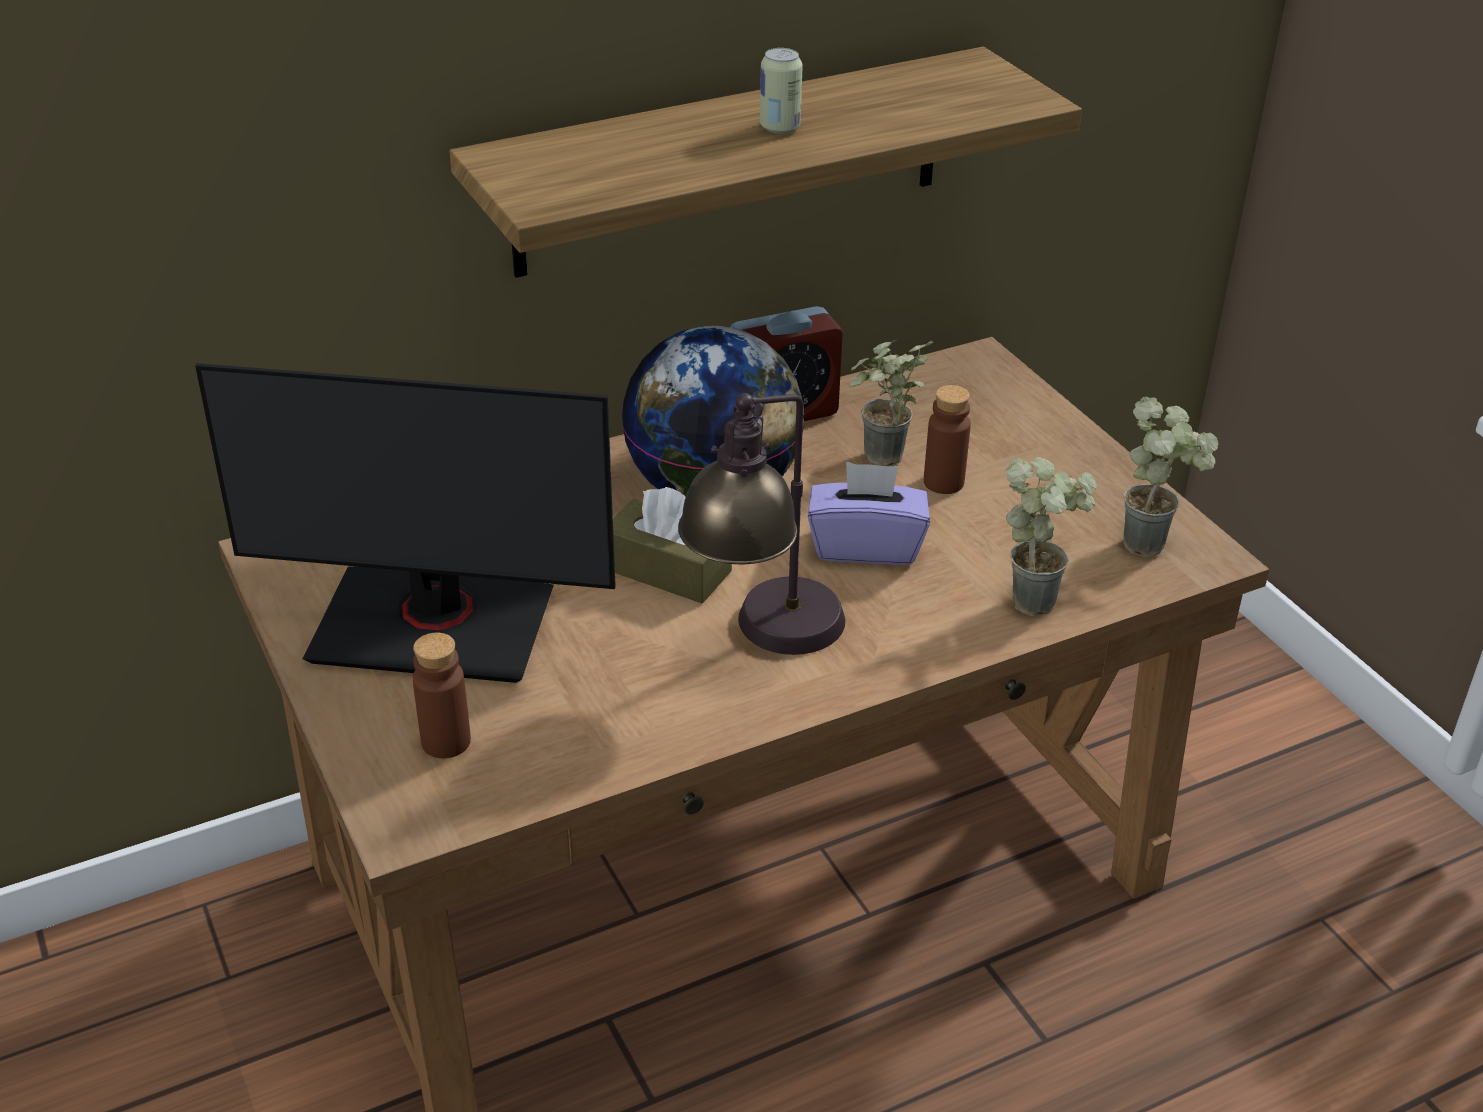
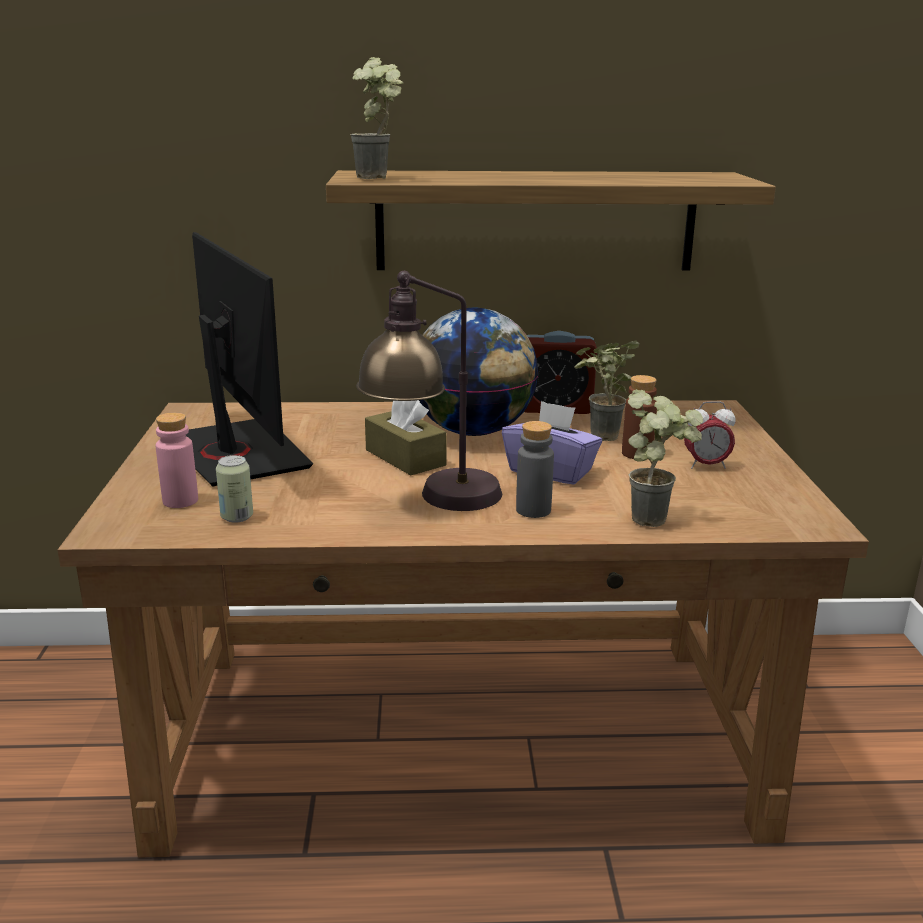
camera: 25 degrees right, 15 degrees down
monitor [195,363,616,683] -> monitor turned 150 degrees counterclockwise [186,232,313,487]
brown bottle [413,633,471,758] -> pink bottle [156,412,198,508]
can [760,48,803,134] -> can moved to [216,455,253,523]
potted plant [1123,397,1218,557] -> potted plant moved to [350,57,403,179]
none -> grey bottle [516,421,554,518]
none -> alarm clock [684,401,736,469]

